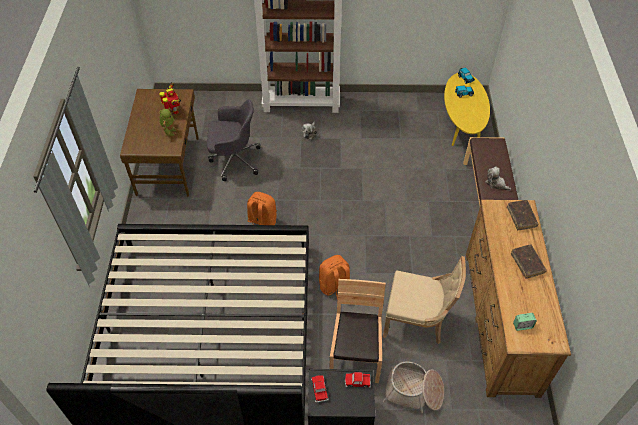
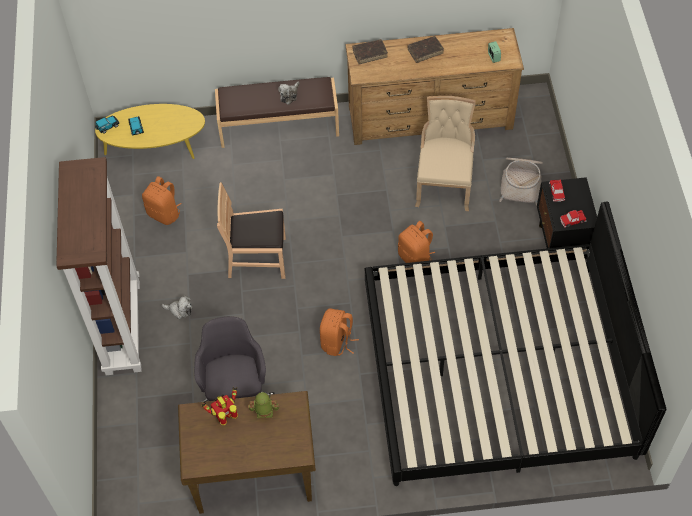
camera: 95 degrees left, 5 degrees up
brown chair [329,279,386,383] -> brown chair moved to [217,182,286,279]
none -> orange backpack [142,176,182,225]

